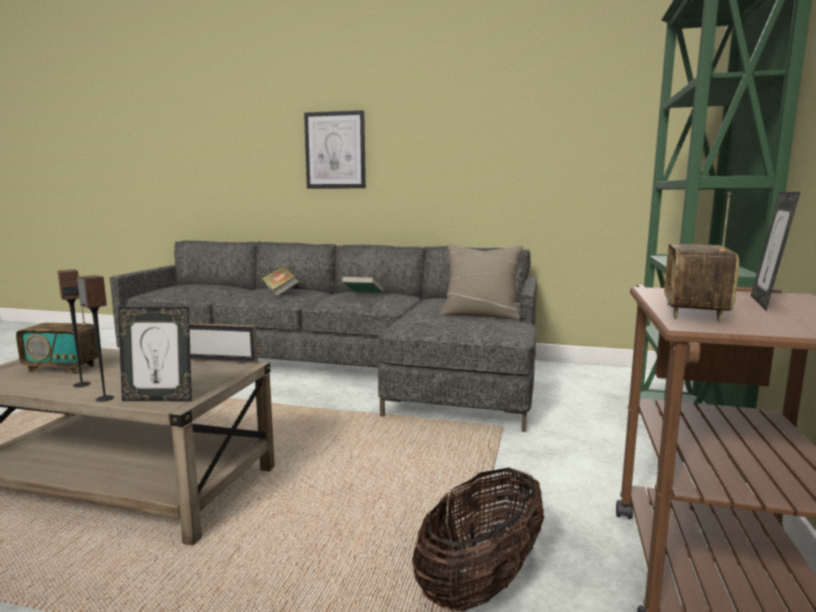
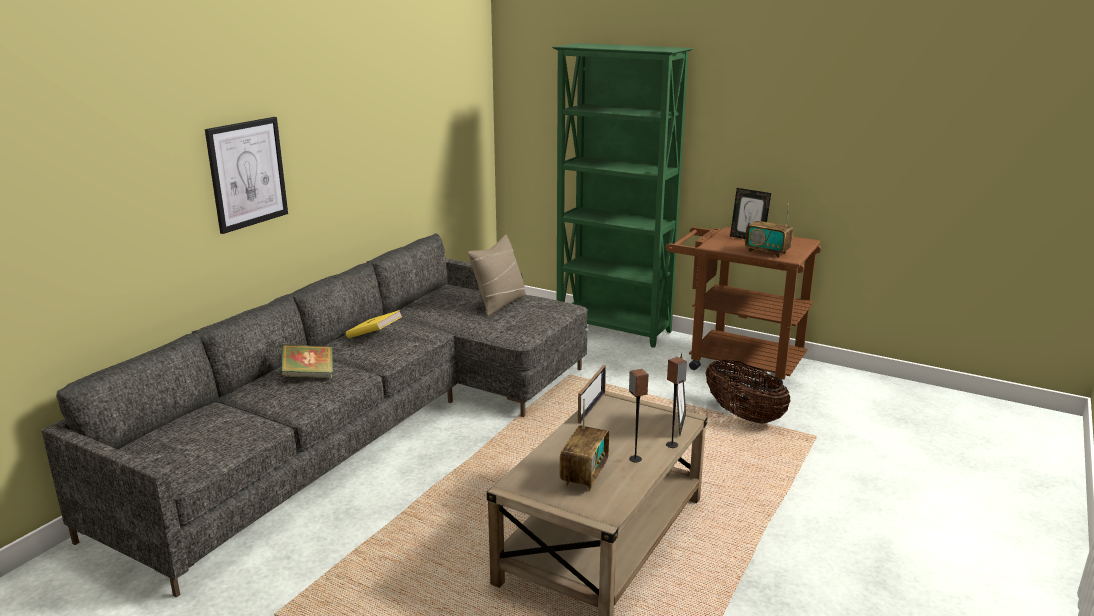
camera: 75 degrees left, 10 degrees up
green book [341,276,384,293] -> yellow book [346,310,403,338]

